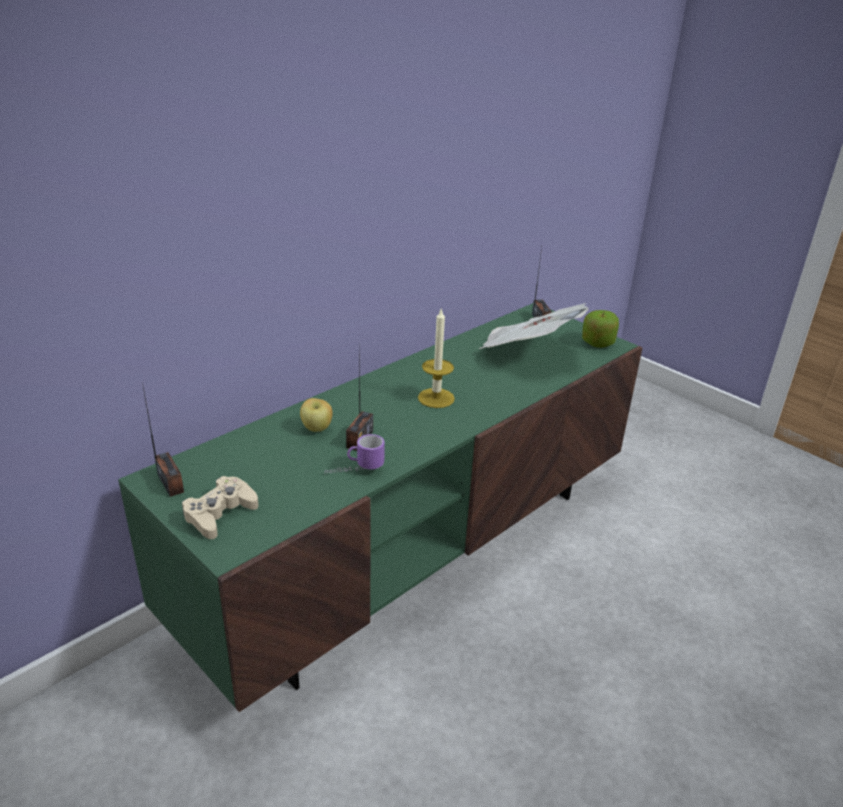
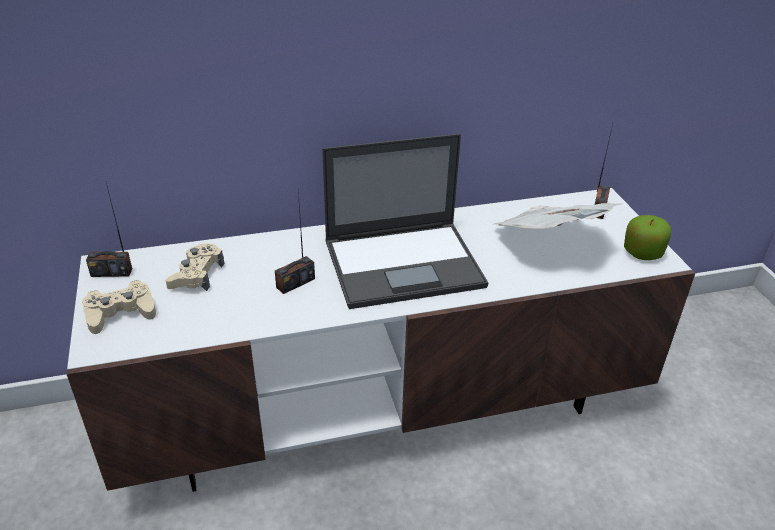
camera: 30 degrees right, 5 degrees up
green tv stand [118,303,643,712] -> white tv stand [67,188,695,492]
radio [142,382,184,497] -> radio turned 90 degrees clockwise [86,183,132,277]
apple [300,398,333,432] -> none
mug [325,434,385,473] -> none
candle [418,309,455,408] -> laptop [322,134,488,309]
none -> beige game controller [166,243,224,291]

